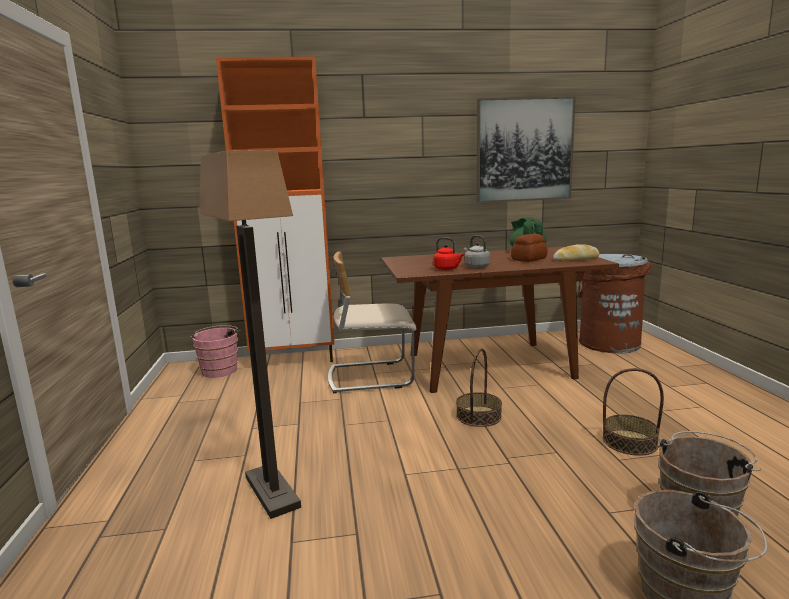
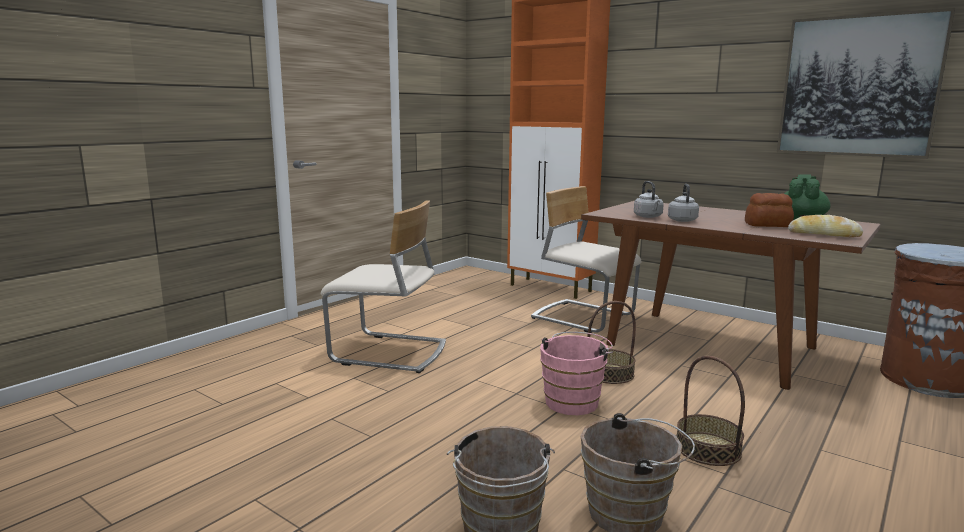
camera: 45 degrees right, 0 degrees up
pink bucket [190,325,240,378] -> pink bucket moved to [540,332,613,415]
floor lamp [199,150,301,519] -> beige chair [321,201,446,373]
red kettle [433,237,465,270] -> grey kettle [634,181,664,218]

